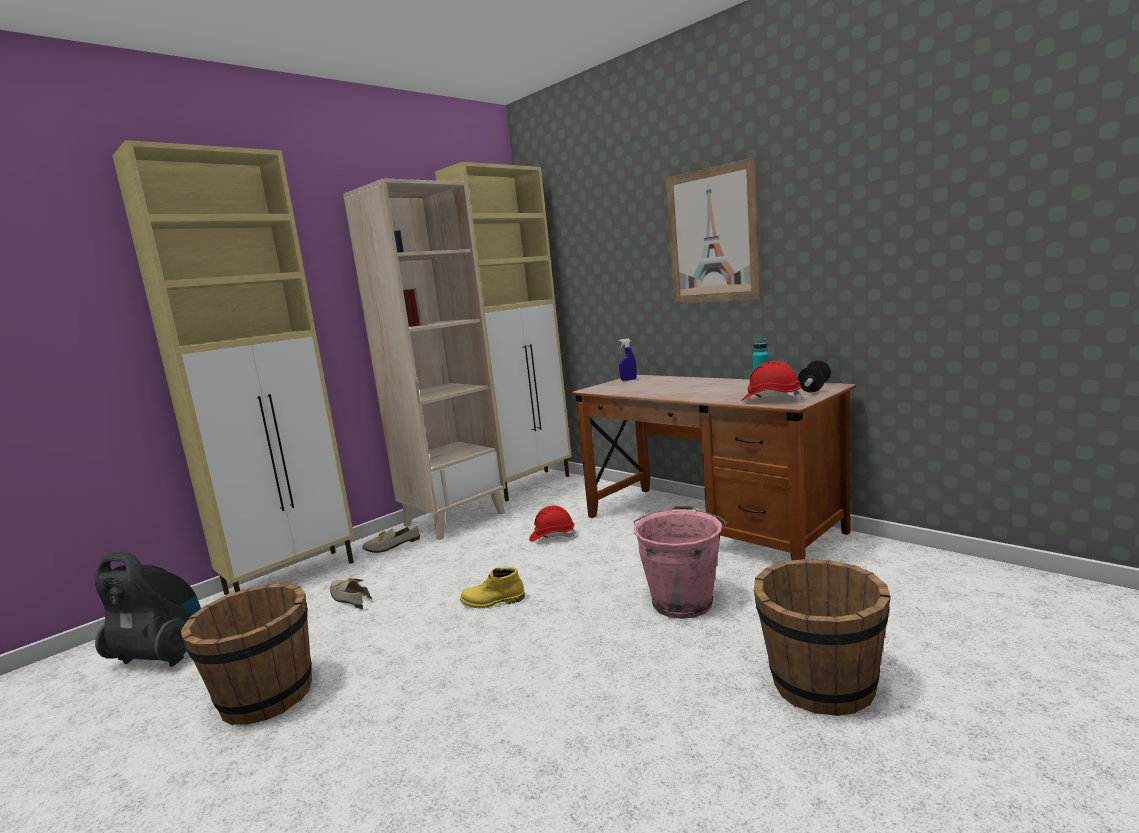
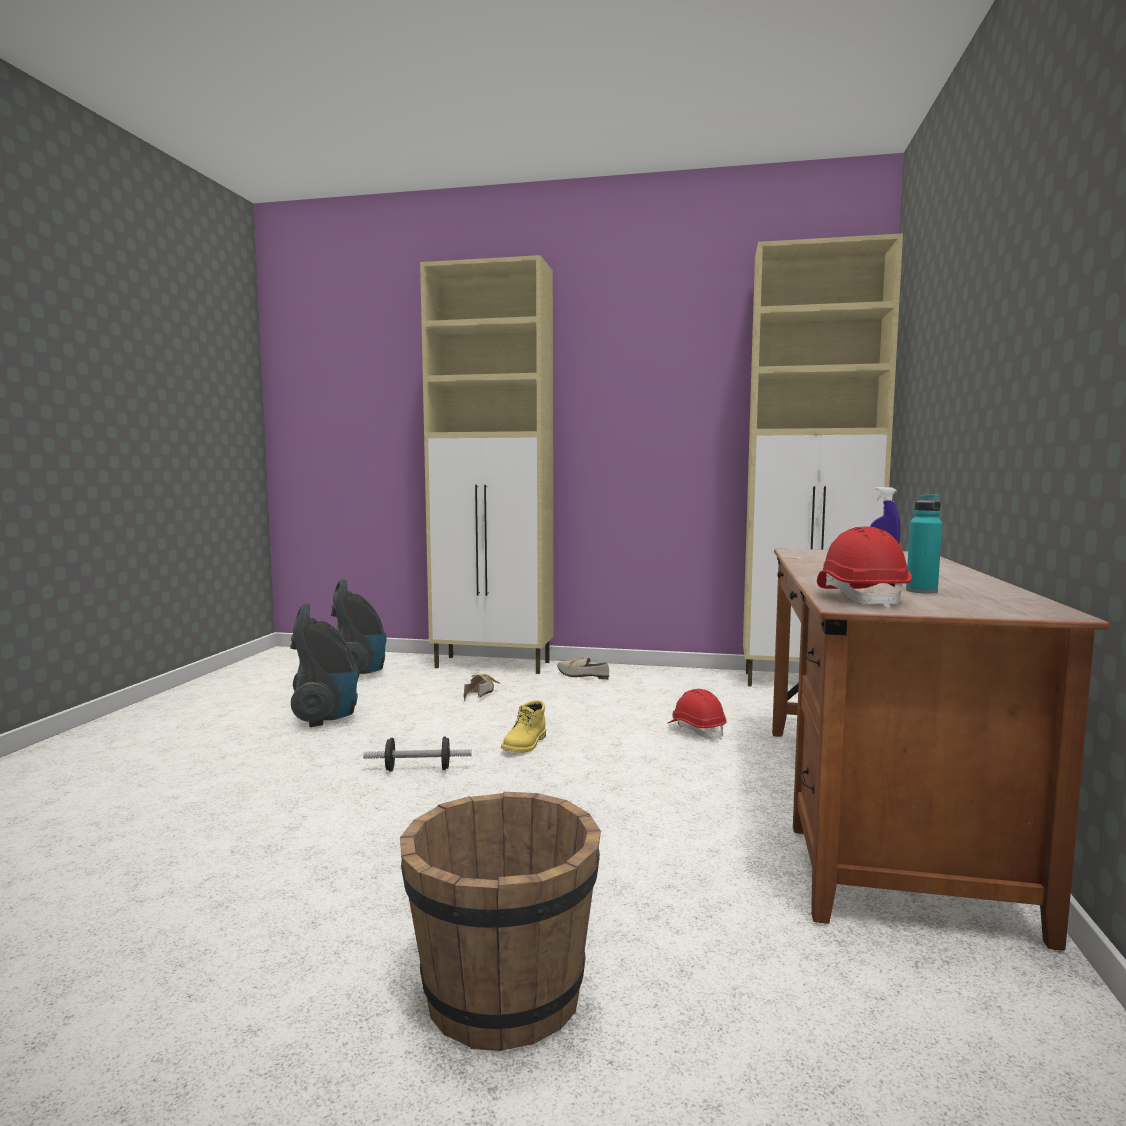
camera: 55 degrees right, 5 degrees down
brown bucket [181,583,312,725] -> vacuum cleaner [290,603,359,727]
beige bookcase [343,178,506,540] -> none
yellow boot [460,567,525,608] -> yellow boot turned 120 degrees counterclockwise [501,700,546,753]
pink bucket [634,506,727,619] -> none
picture [666,157,761,304] -> none
dumbbell [798,360,831,393] -> dumbbell moved to [363,737,472,772]

